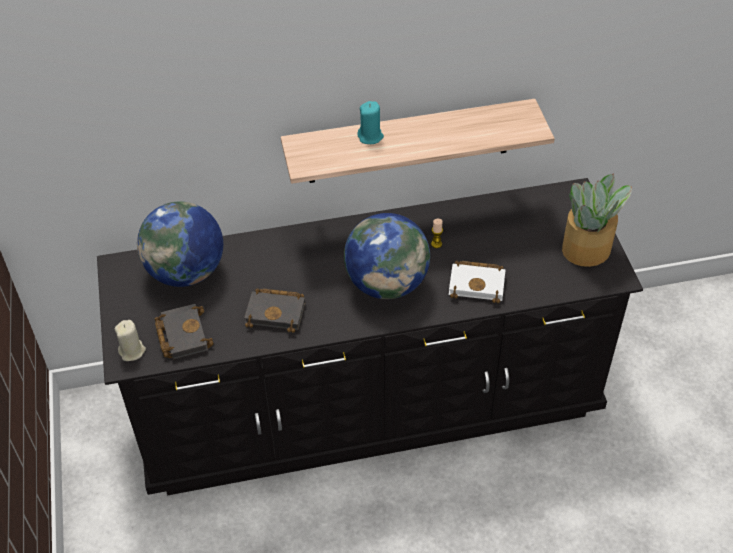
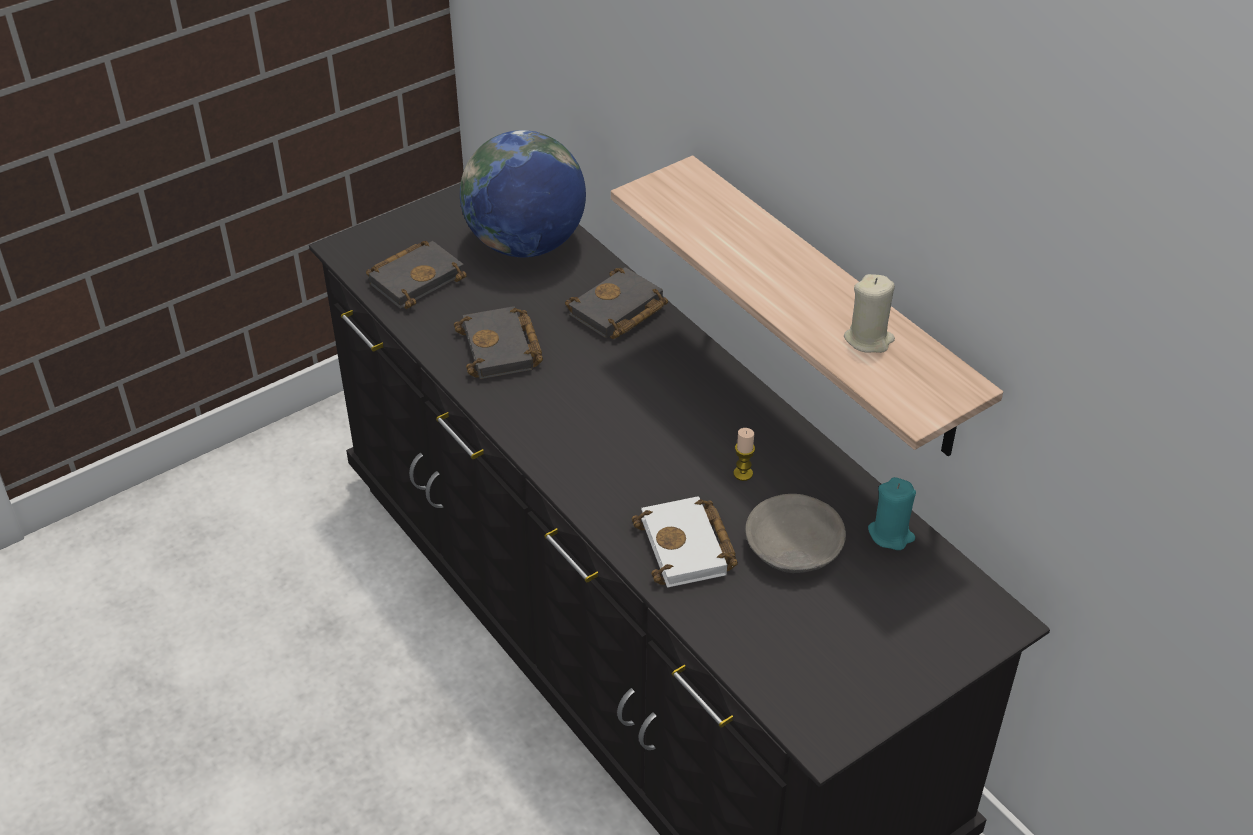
camera: 65 degrees right, 5 degrees down
beige candle [115,320,146,361] -> beige candle moved to [844,274,895,353]
globe [344,213,430,299] -> none
turquoise candle [357,101,384,144] -> turquoise candle moved to [868,477,916,550]
potted plant [562,174,632,267] -> none
none -> black book [565,267,668,339]
none -> grey bowl [745,494,846,573]

